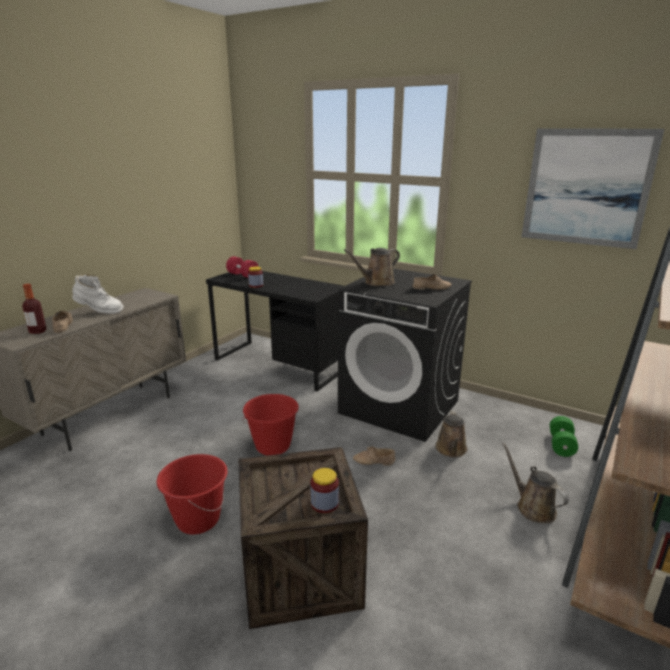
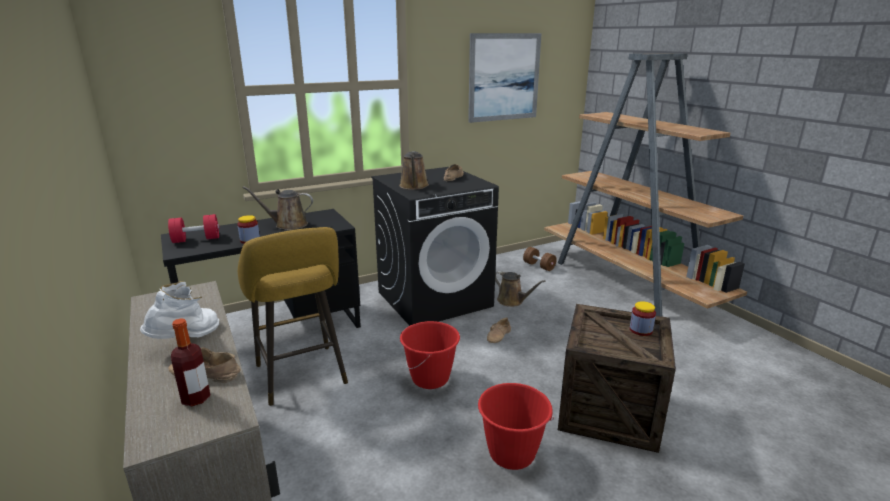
camera: 60 degrees left, 0 degrees up
brown watering can [502,443,569,524] -> brown watering can moved to [242,186,313,230]
green dumbbell [550,416,578,457] -> brown dumbbell [523,247,557,271]
none -> yellow stool [238,227,348,406]

